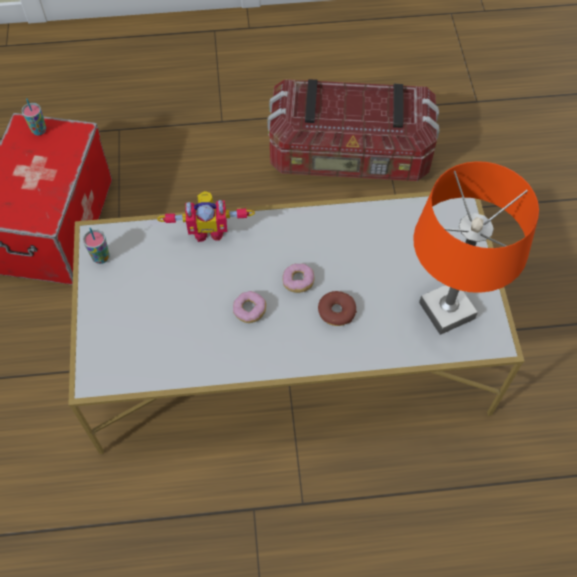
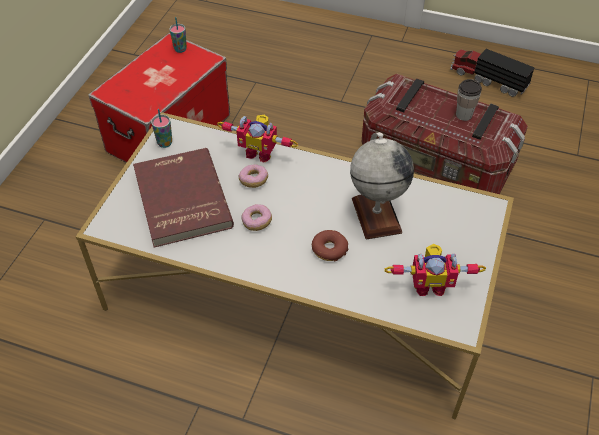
camera: 25 degrees right, 10 degrees down
donut [282,264,315,293] -> donut moved to [239,164,268,188]
orange table lamp [413,161,539,335] -> toy robot [384,244,486,296]
none -> red book [133,148,234,248]
none -> globe [350,132,414,239]
none -> toy truck [450,49,535,97]
none -> cup [456,79,482,121]

